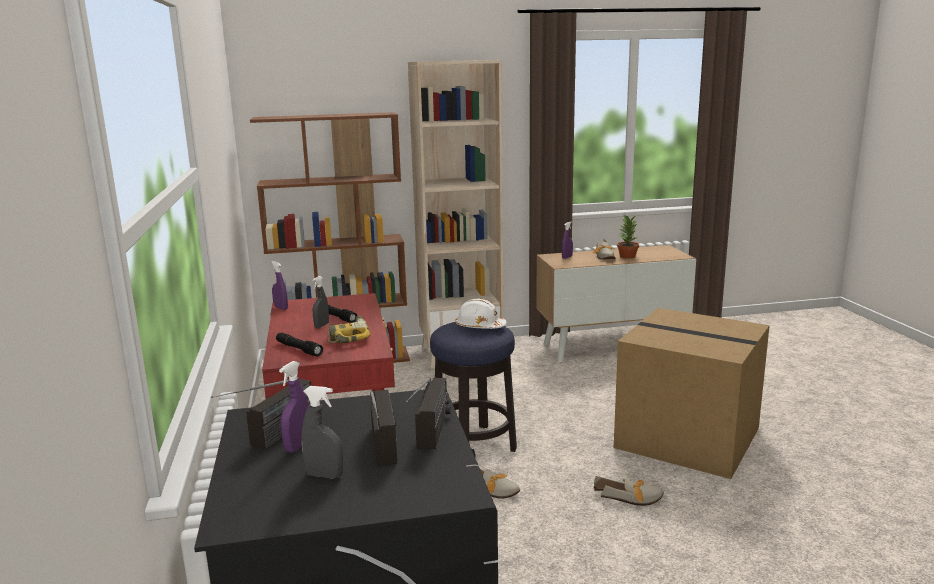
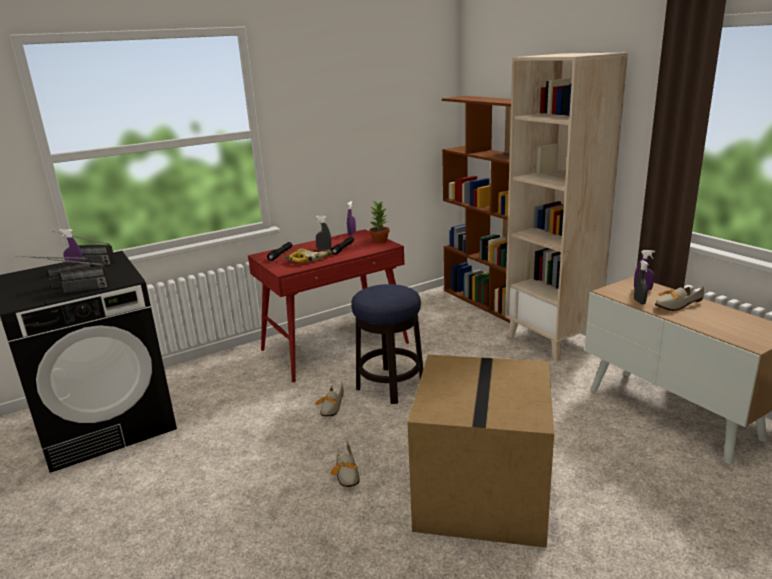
camera: 70 degrees right, 5 degrees up
grey spray bottle [301,386,343,479] -> grey spray bottle moved to [634,260,649,305]
white hard hat [455,298,507,329] -> none
potted plant [617,214,639,259] -> potted plant moved to [369,201,390,243]

